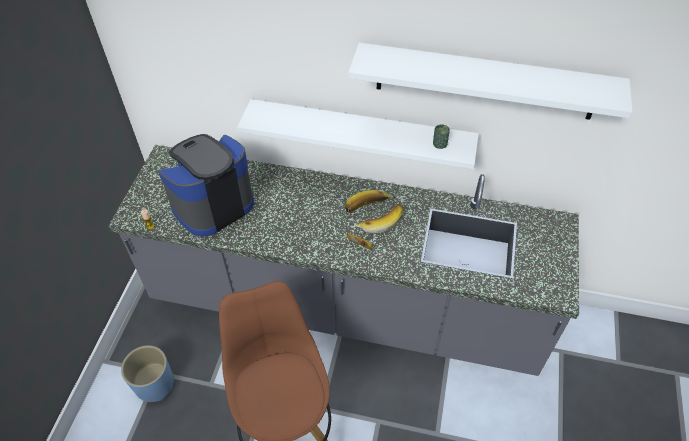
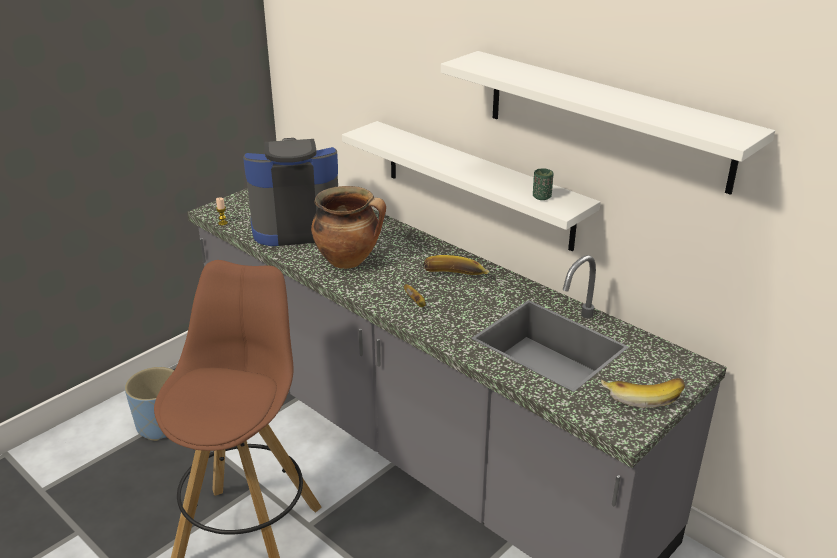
camera: 30 degrees right, 20 degrees down
banana [354,204,403,233] -> banana moved to [601,378,685,408]
none -> cooking pot [311,186,386,269]

